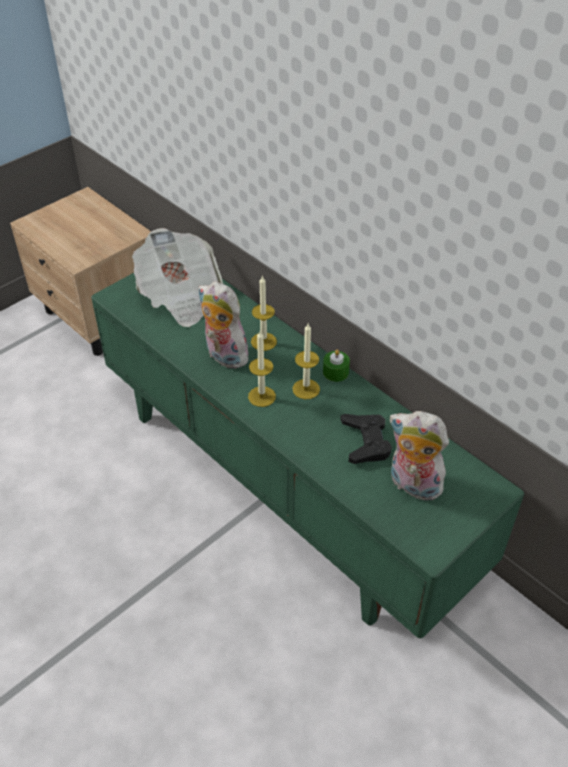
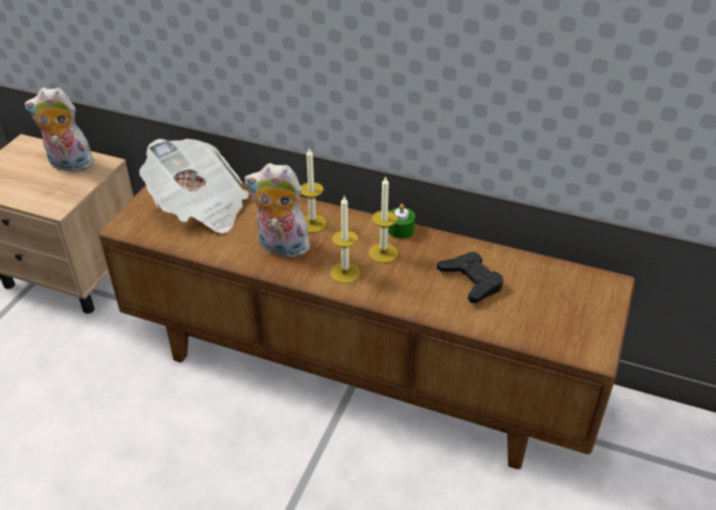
camera: 25 degrees left, 5 degrees down
green tv stand [91,273,524,638] -> brown tv stand [98,182,635,469]
plush toy [389,411,449,500] -> plush toy moved to [24,87,94,173]

